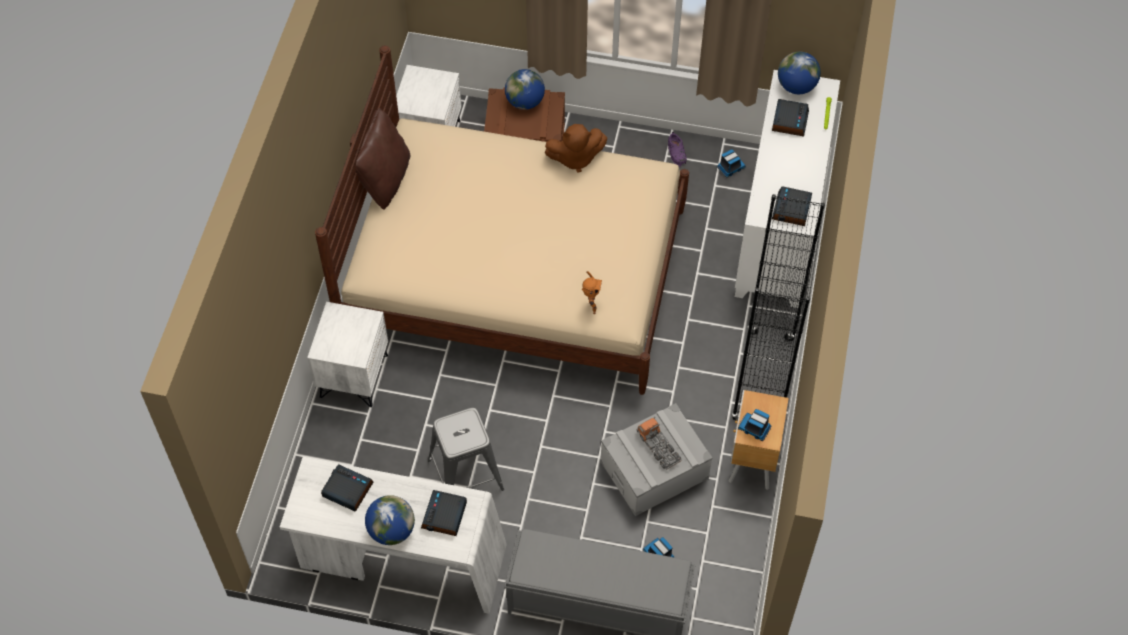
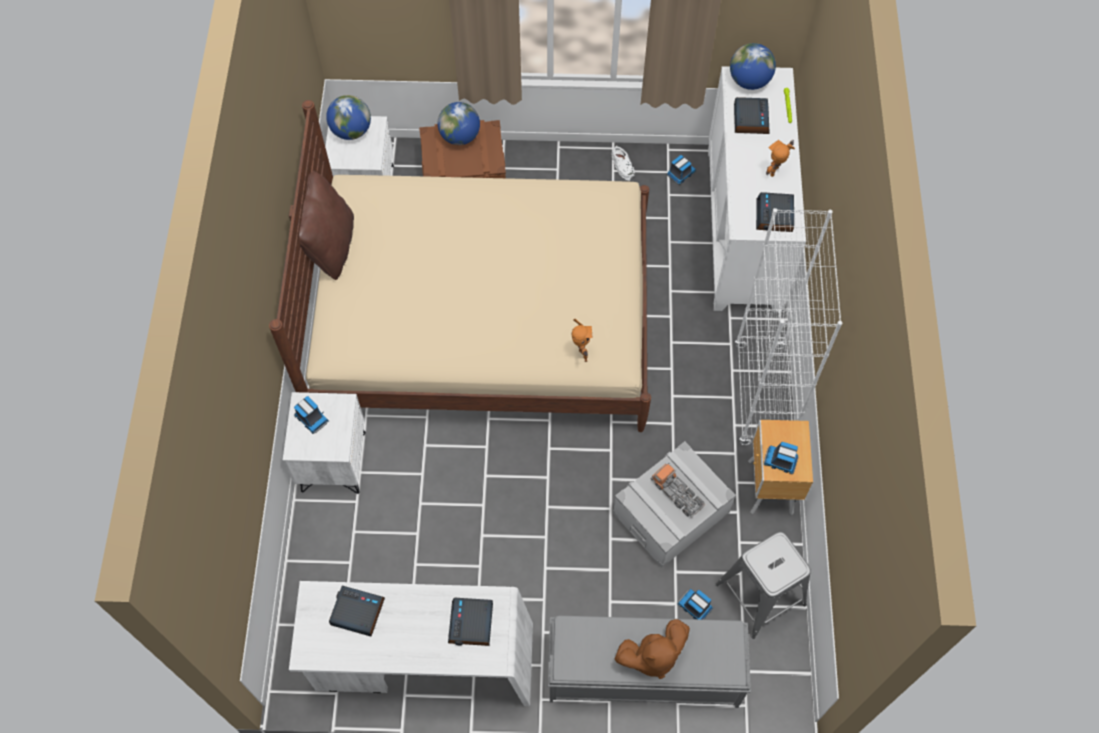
camera: 10 degrees left, 5 degrees up
globe [365,495,415,545] -> globe moved to [326,95,371,140]
grey stool [428,408,504,491] -> grey stool moved to [715,532,811,639]
brown plush toy [545,124,607,173] -> brown plush toy moved to [615,619,690,679]
purple shoe [668,132,687,167] -> white shoe [612,145,635,181]
black bookcase [731,194,825,421] -> white bookcase [735,208,842,445]
none -> toy truck [294,396,329,434]
none -> toy robot [766,140,795,177]

